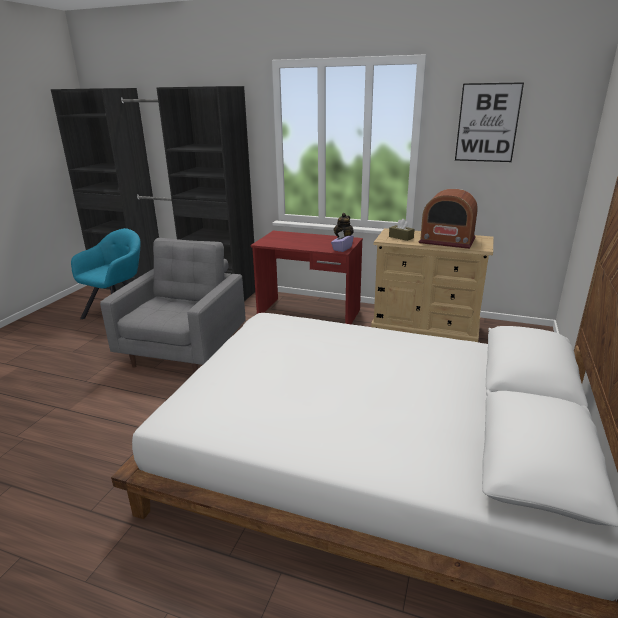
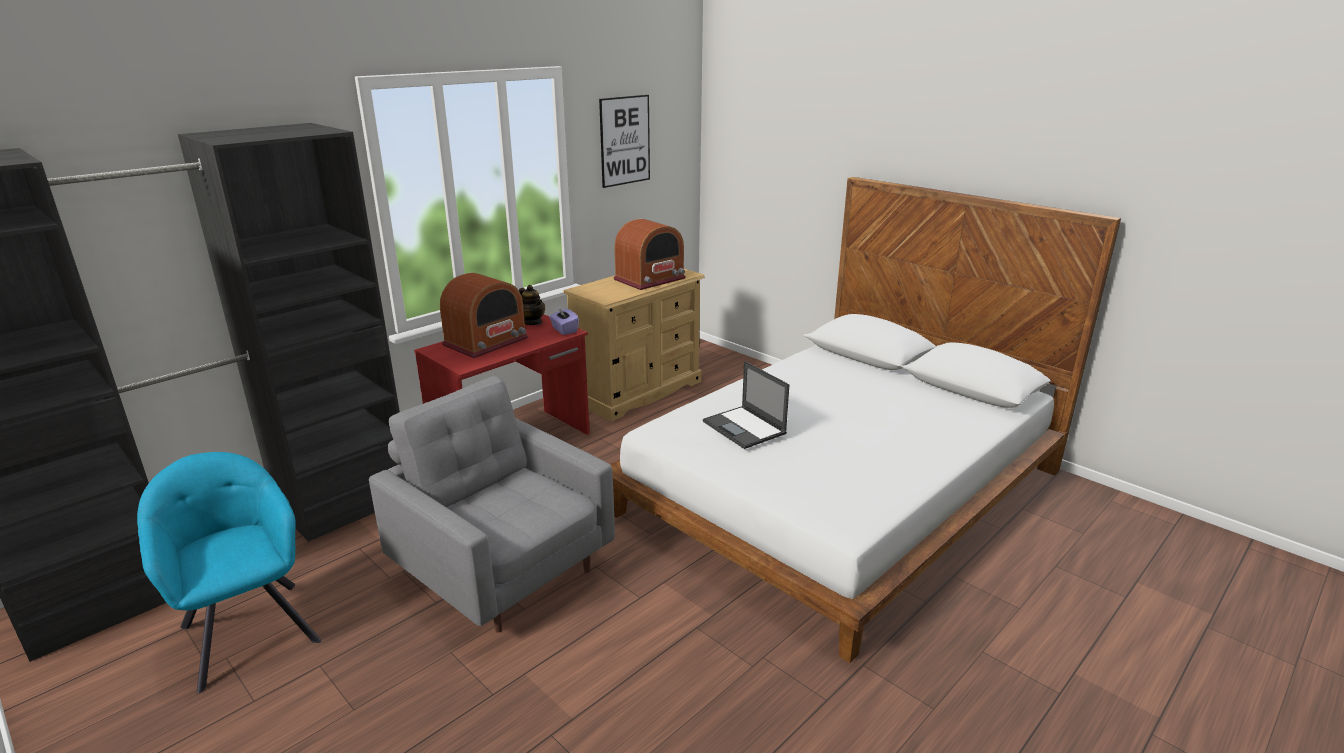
camera: 65 degrees left, 0 degrees up
brown tissue box [389,219,415,241] -> none
none -> radio [440,273,528,358]
none -> laptop [703,361,790,449]

